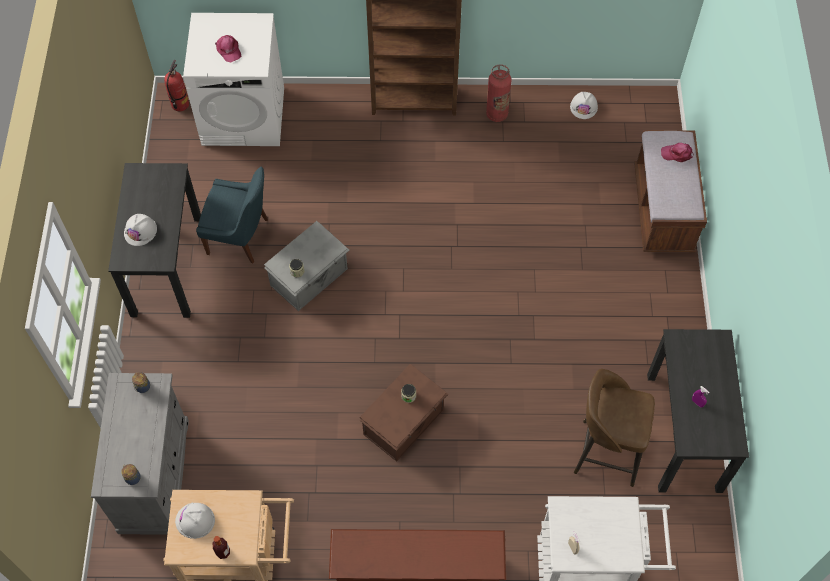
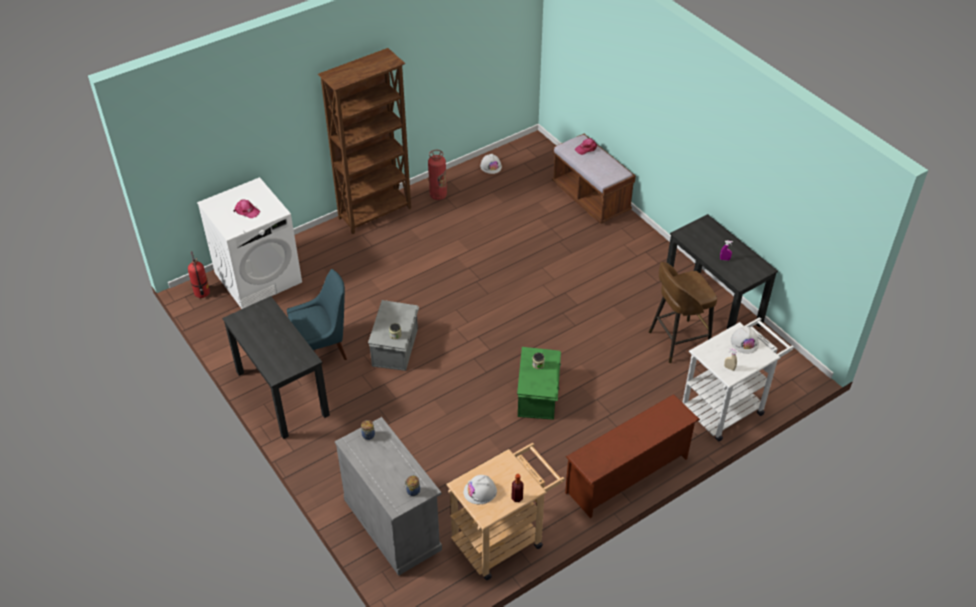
camera: 35 degrees left, 15 degrees down
white hard hat [124,214,157,246] -> white hard hat moved to [731,327,759,354]
brown storage box [360,364,448,462] -> green storage box [517,347,561,420]

